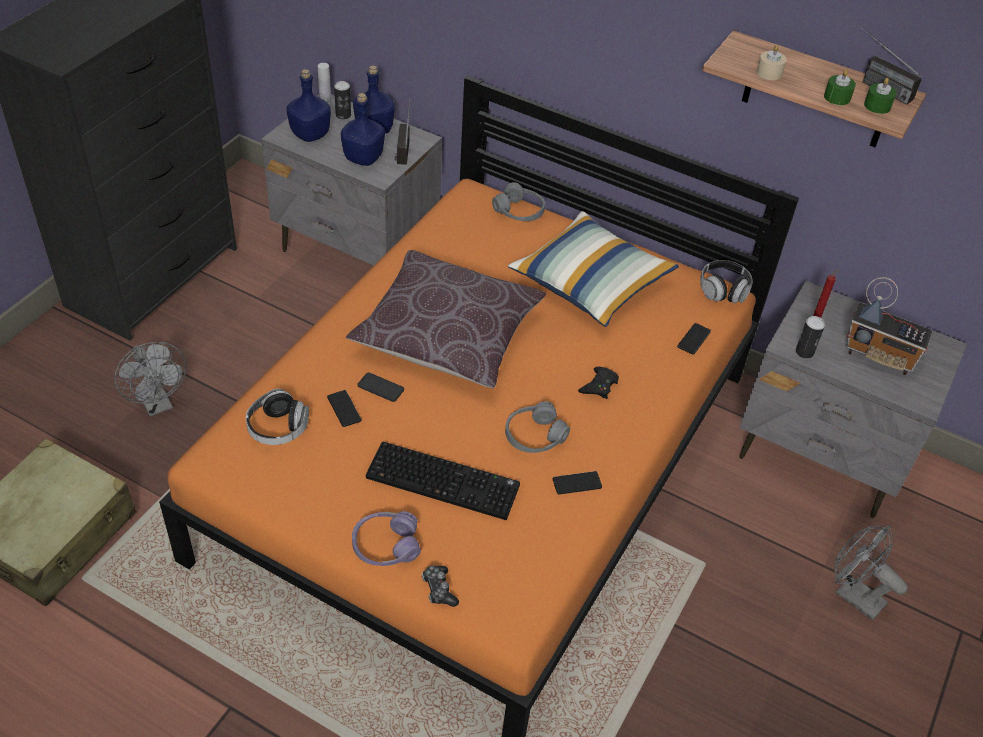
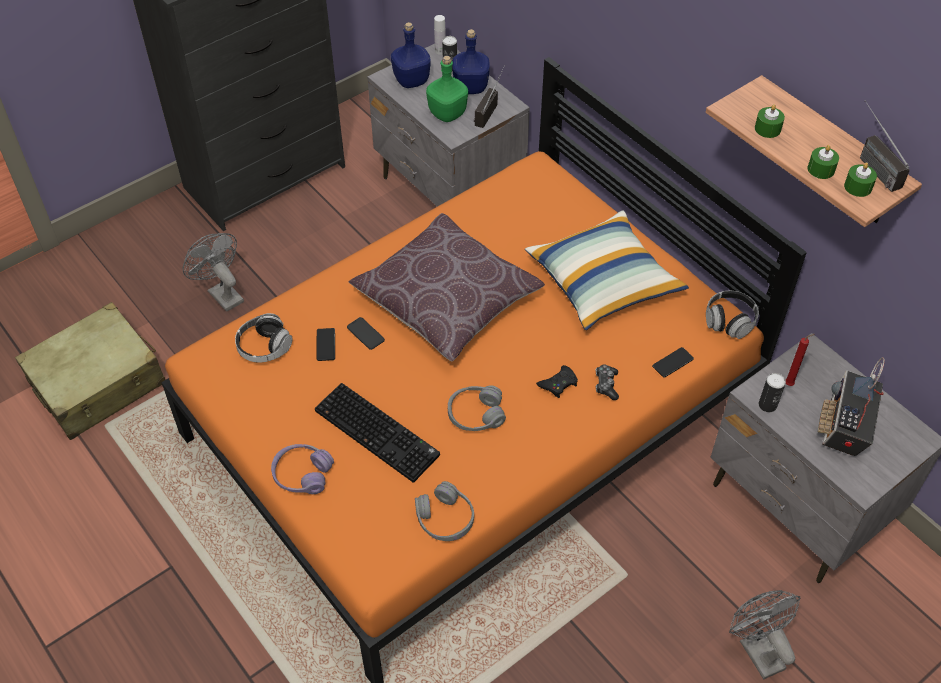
camera: 25 degrees right, 5 degrees up
grey fan [114,342,187,416] -> grey fan turned 150 degrees clockwise [183,233,244,312]
blue bottle [341,93,385,166] -> green bottle [426,56,468,122]
game controller [422,565,459,607] -> game controller moved to [595,364,619,400]
grey headphones [492,182,545,221] -> grey headphones moved to [415,481,474,541]
phone [553,471,602,495] -> none
beige candle [756,45,787,80] -> green candle [755,104,785,138]
radio [846,277,932,375] -> radio turned 60 degrees clockwise [818,357,885,456]

